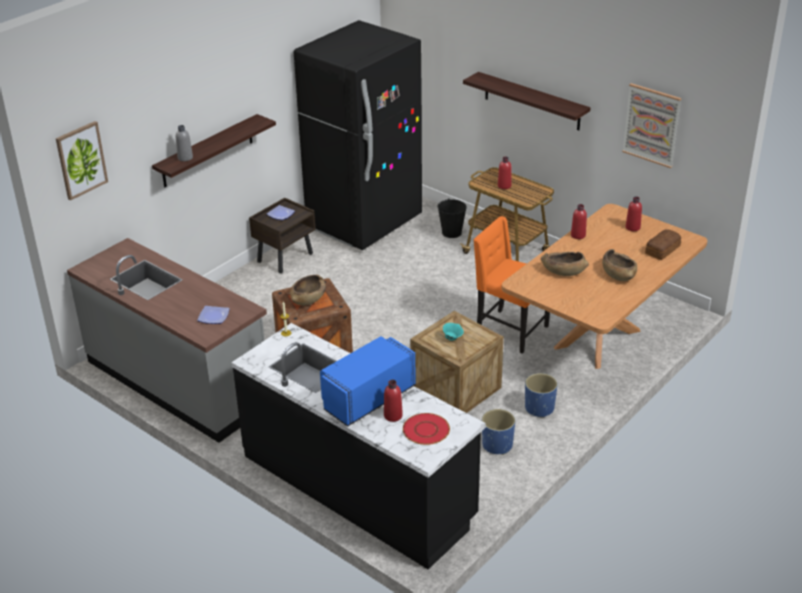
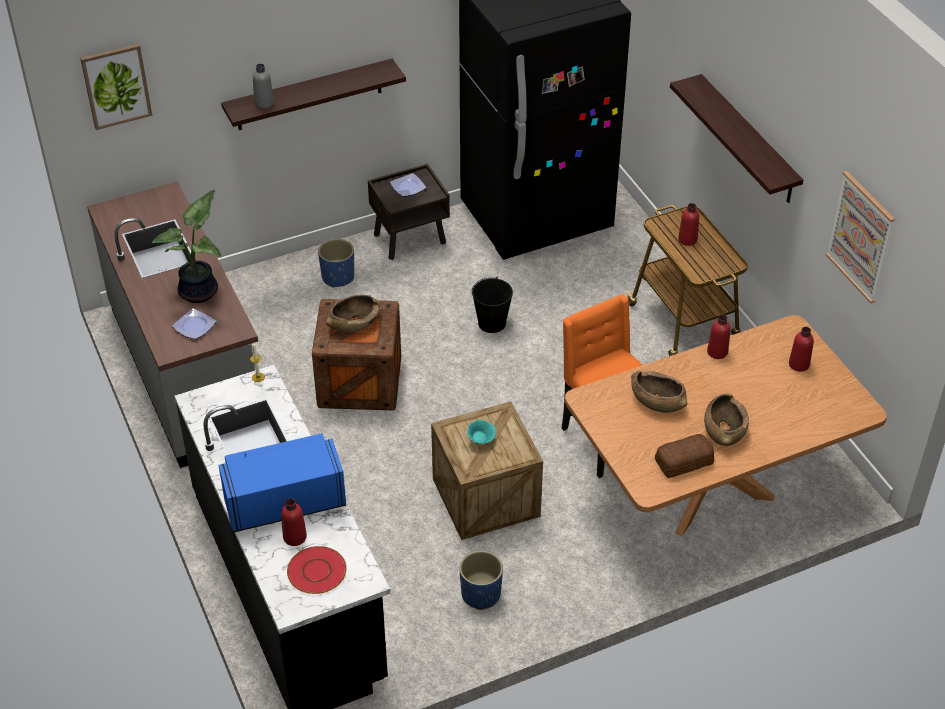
camera: 25 degrees right, 10 degrees up
black bucket [438,198,467,238] -> black bucket moved to [472,277,513,333]
blue planter [525,373,558,418] -> blue planter moved to [318,239,354,288]
bread [645,229,681,260] -> bread moved to [655,434,714,478]
none -> potted plant [152,190,221,303]

